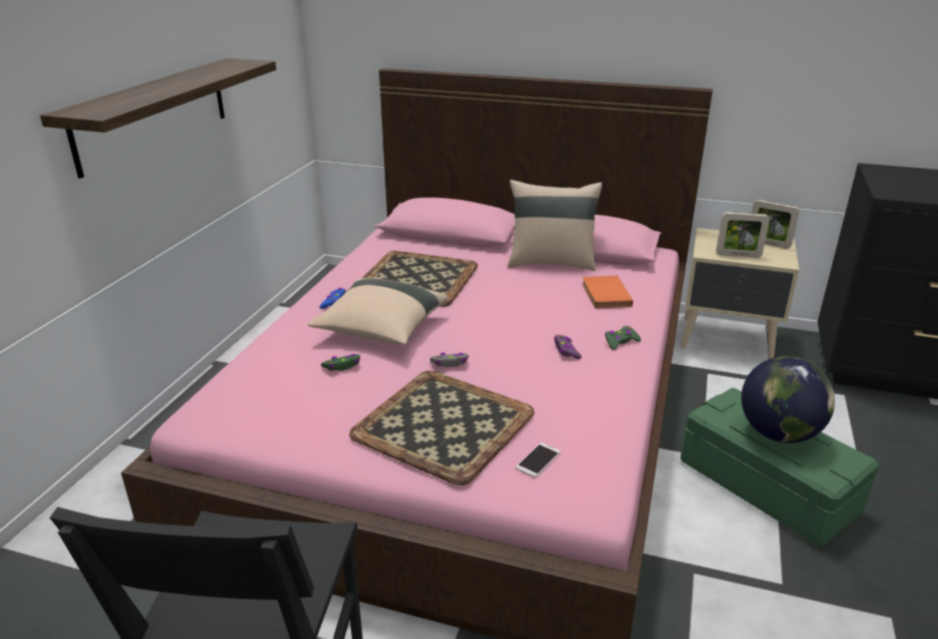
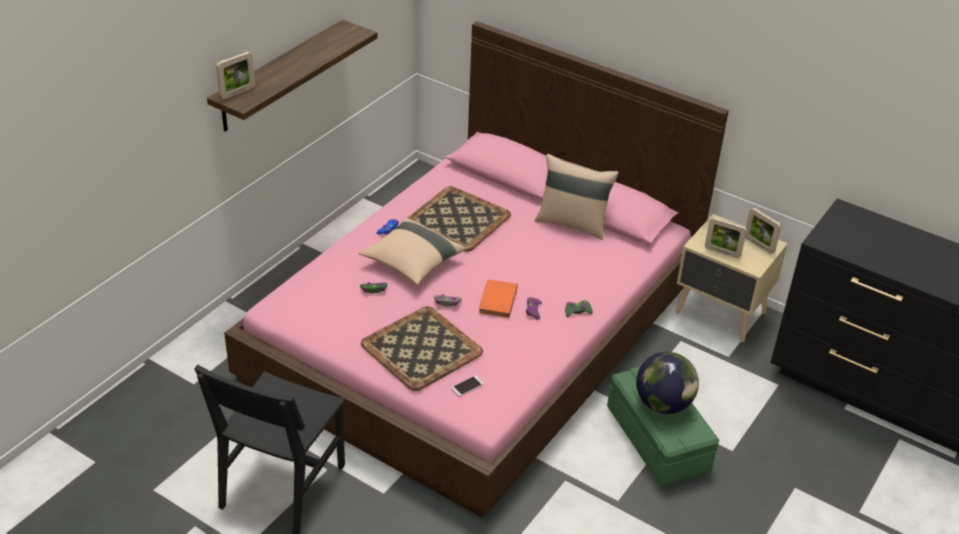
camera: 15 degrees right, 10 degrees up
orange book [582,276,633,308] -> orange book moved to [479,280,518,318]
none -> picture frame [216,51,255,99]

